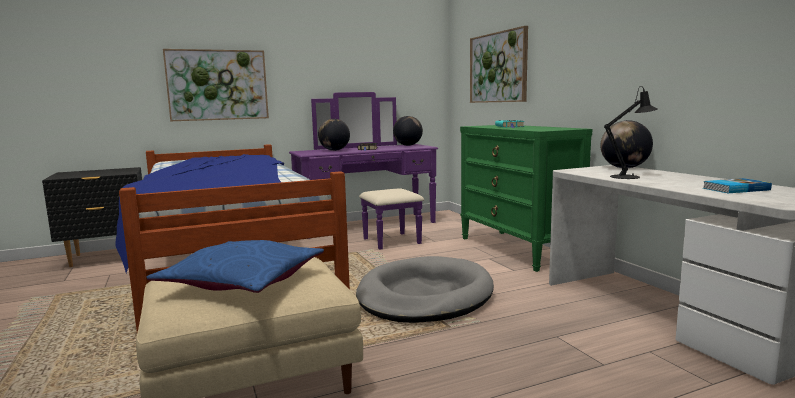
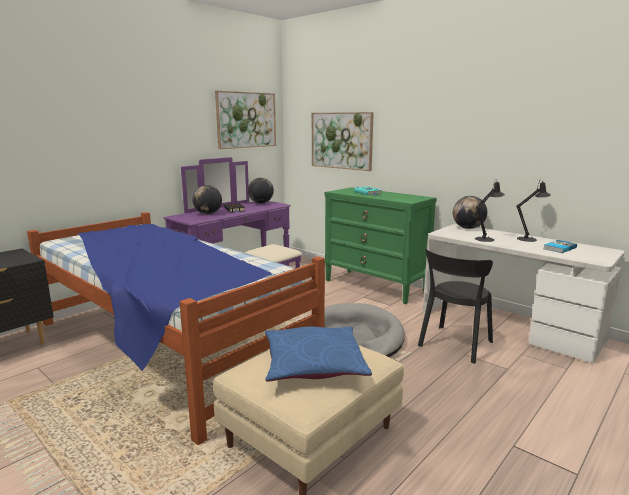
camera: 25 degrees left, 5 degrees up
picture [163,49,269,121] -> picture moved to [215,91,276,149]
none -> black chair [418,248,493,364]
none -> black table lamp [516,179,551,242]

